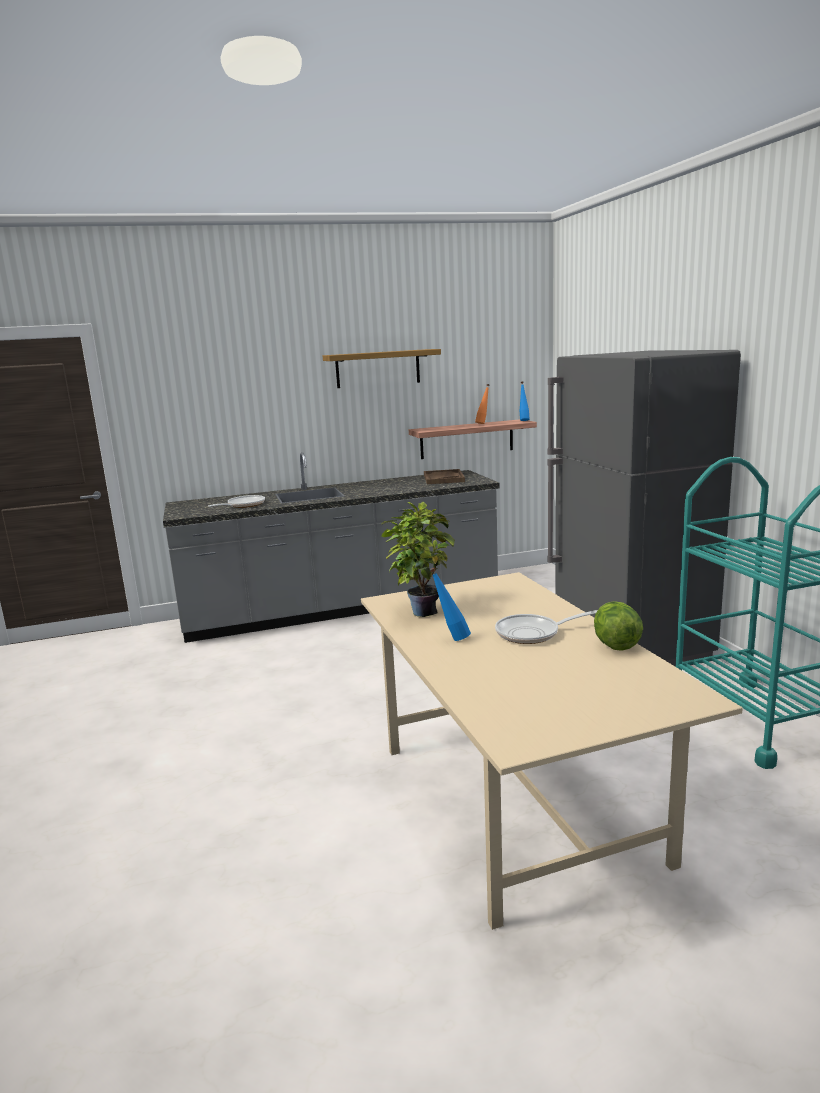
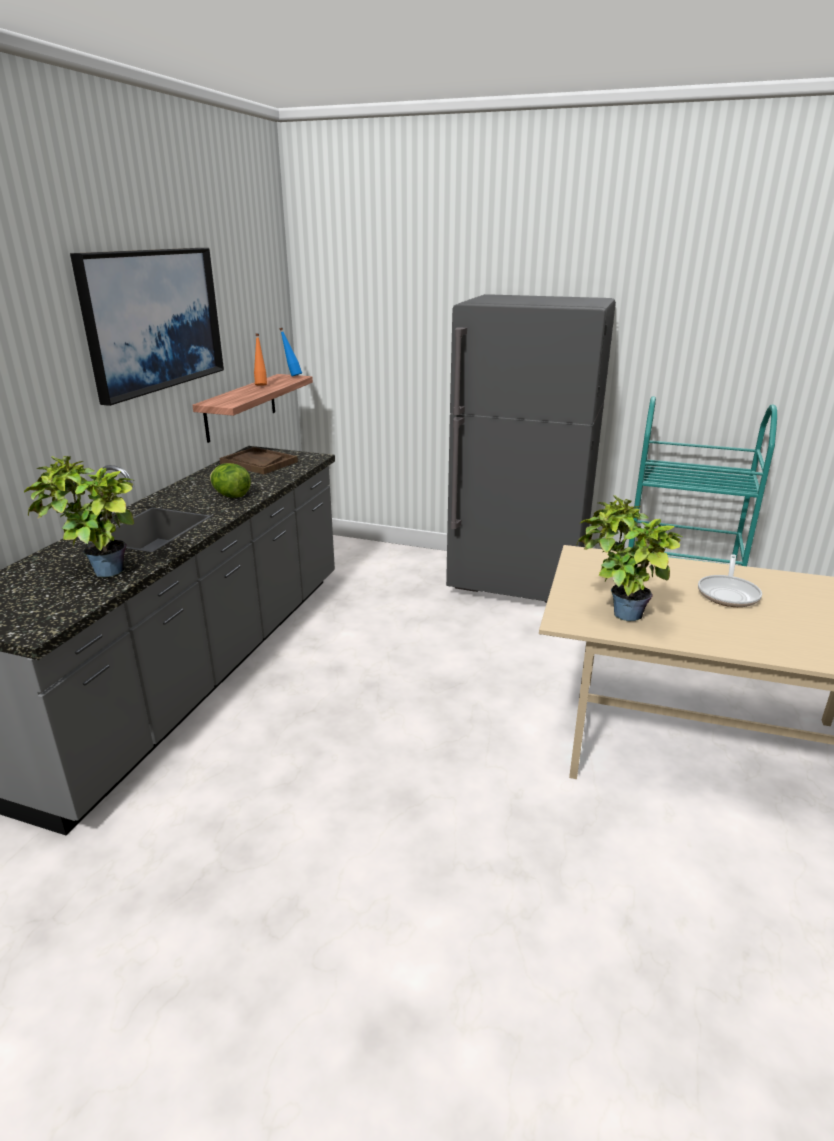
camera: 55 degrees left, 10 degrees up
frying pan [208,495,265,508] -> potted plant [24,456,134,577]
shelf [323,349,441,388] -> picture [70,248,224,406]
blue bottle [430,567,471,641] -> none
lettuce [594,601,643,651] -> lettuce moved to [210,463,251,497]

